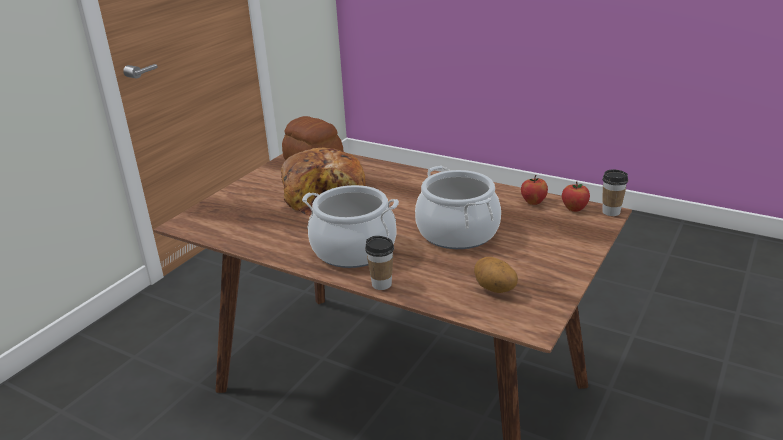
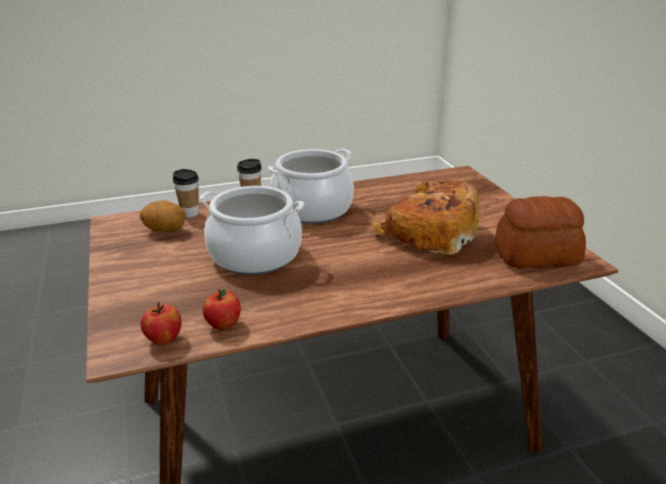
camera: 130 degrees right, 0 degrees up
cup [602,170,628,216] -> cup moved to [173,169,199,217]

